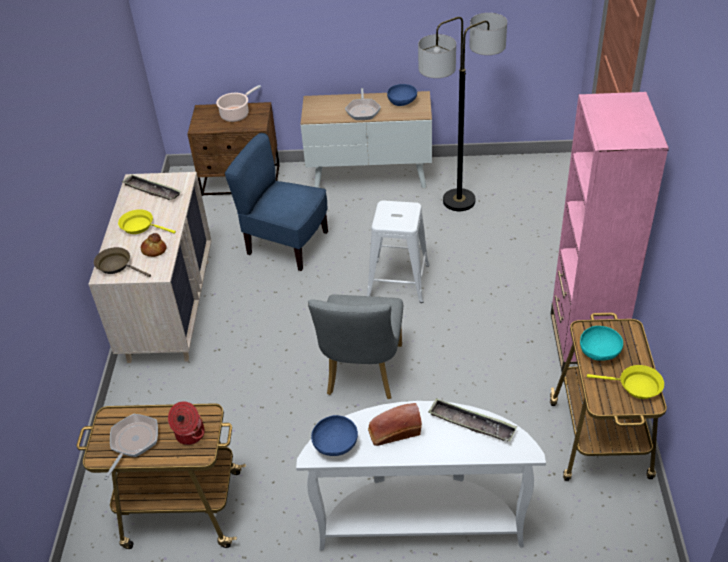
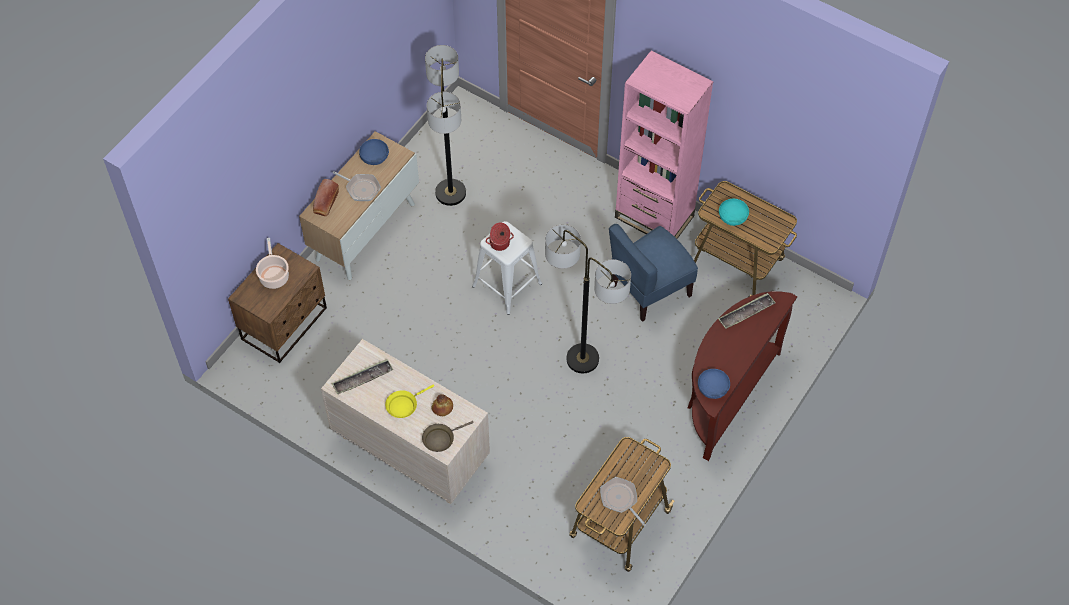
camera: 60 degrees left, 15 degrees up
cooking pot [168,401,205,445] -> cooking pot moved to [486,223,514,251]
blue chair [225,133,328,271] -> blue chair moved to [609,224,698,322]
white console table [296,401,546,551] -> brown console table [688,291,797,461]
grey chair [308,295,403,399] -> floor lamp [545,225,631,373]
bread [368,403,422,446] -> bread moved to [313,179,339,216]
yellow frying pan [587,365,664,399] -> none

